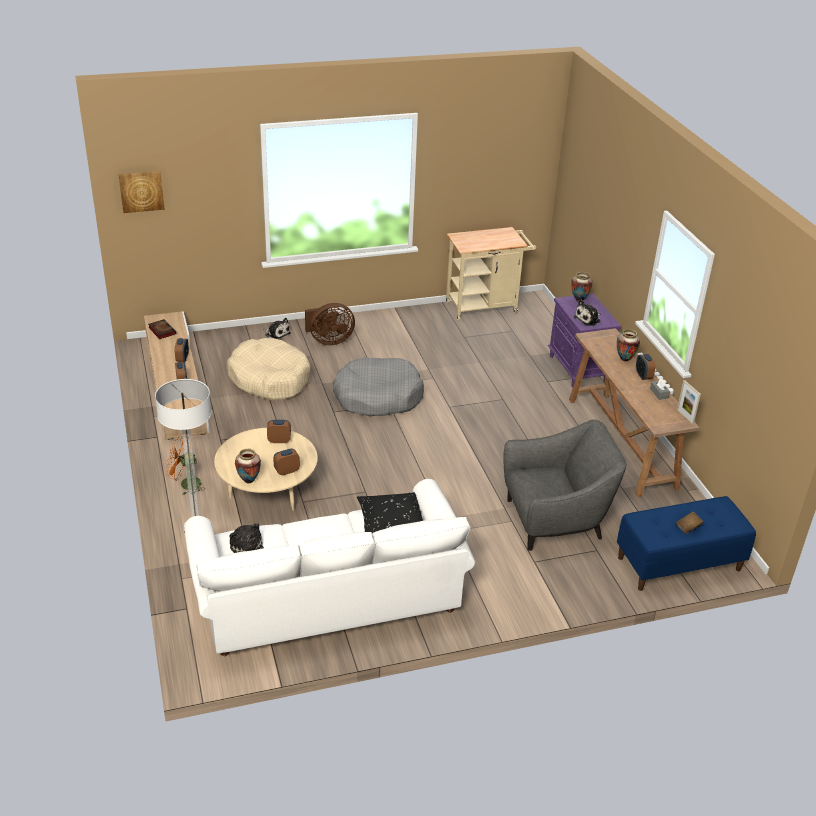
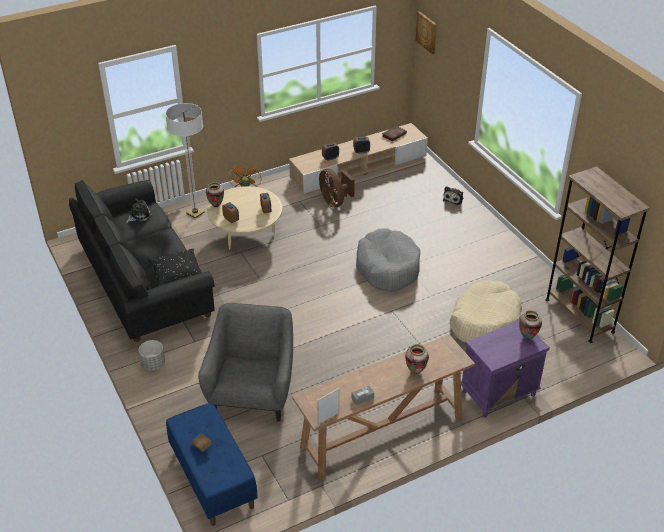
camera: 80 degrees right, 5 degrees up
white sofa [184,479,475,656] -> black sofa [69,180,215,342]
beige dog bed [227,338,310,401] -> beige dog bed moved to [450,280,522,342]
brown fan [305,303,355,345] -> brown fan moved to [319,169,355,208]
beige cart [446,227,536,320] -> brown bookcase [545,166,650,343]
grey armchair [503,419,626,551] -> grey armchair turned 150 degrees counterclockwise [198,303,293,422]
plush toy [574,300,600,326] -> none
alarm clock [636,354,656,380] -> none
none -> grey planter [139,340,165,371]

